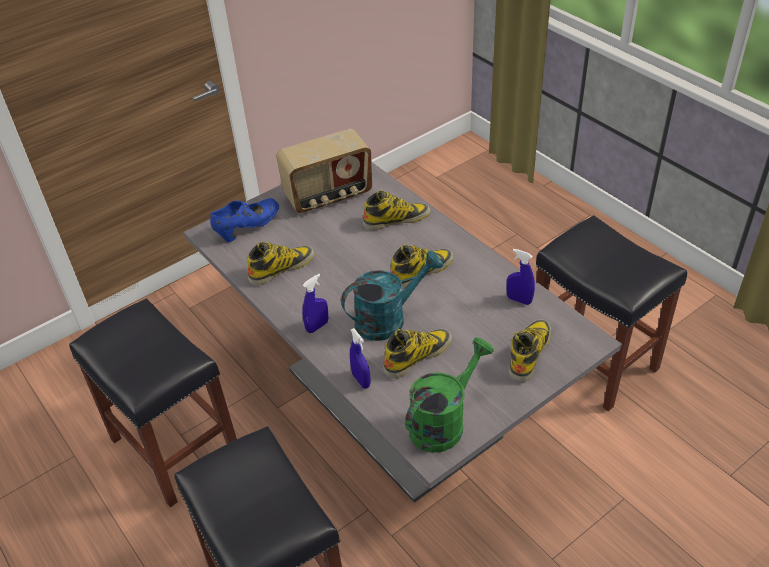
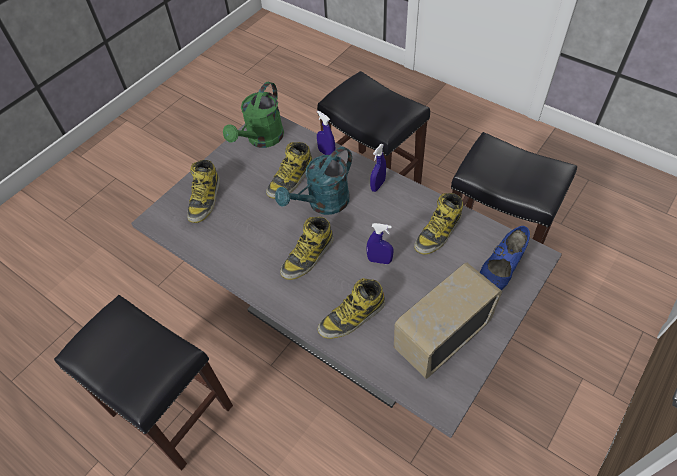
camera: 165 degrees right, 10 degrees up
blue spray bottle [507,249,535,305] -> blue spray bottle moved to [366,223,394,264]

